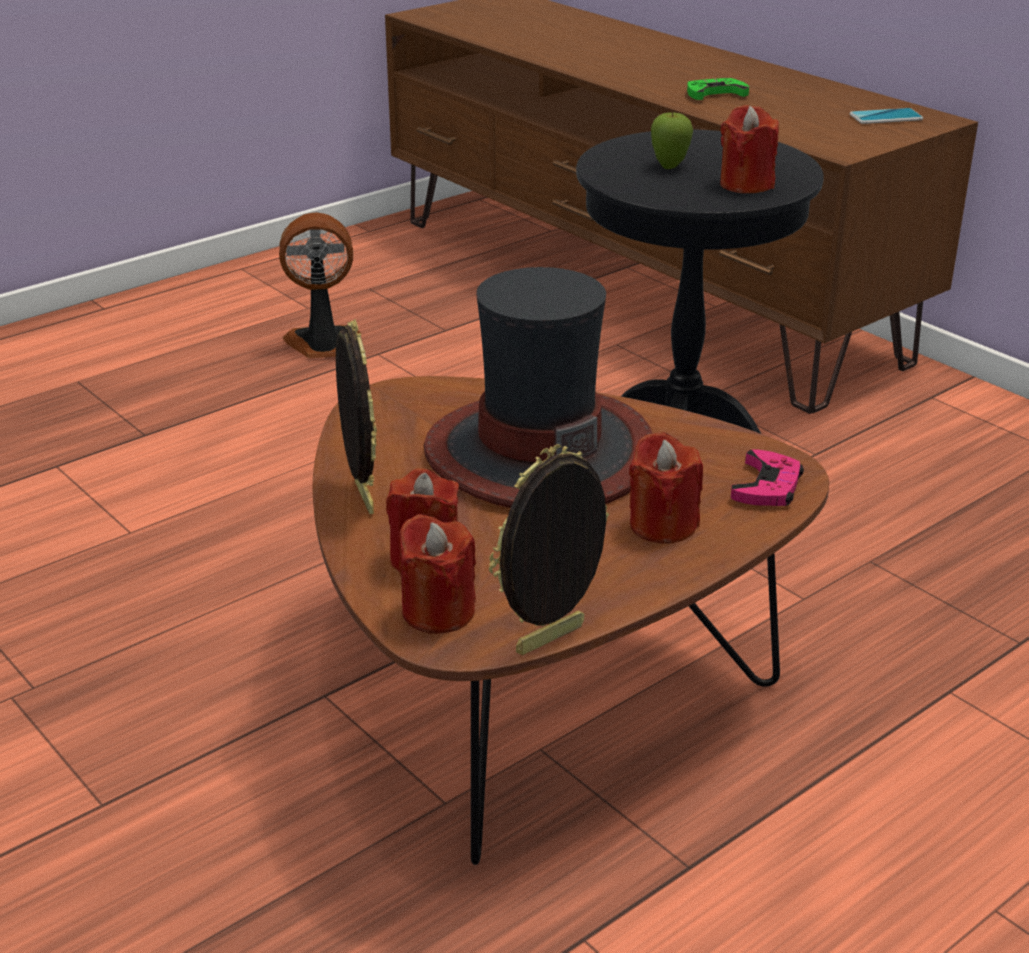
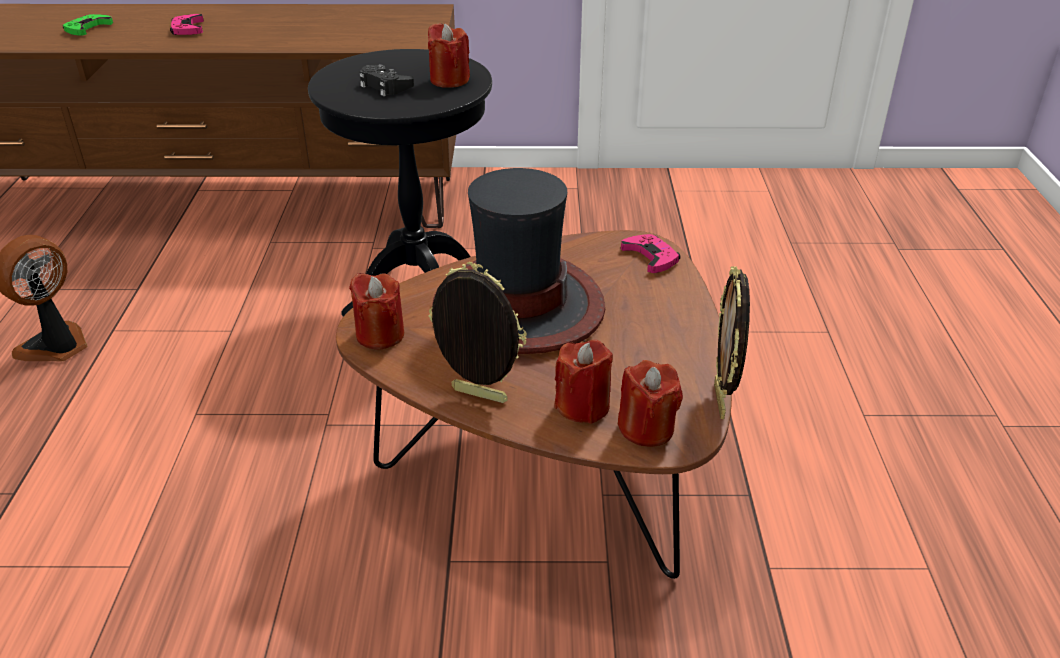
camera: 50 degrees left, 5 degrees up
red candle [629,432,703,544] -> red candle moved to [349,273,404,349]
apple [651,112,693,169] -> black game controller [360,65,414,96]
green game controller [687,78,749,100] -> green game controller moved to [63,14,113,36]
phone [850,108,923,124] -> none
none -> pink game controller [170,14,204,35]

